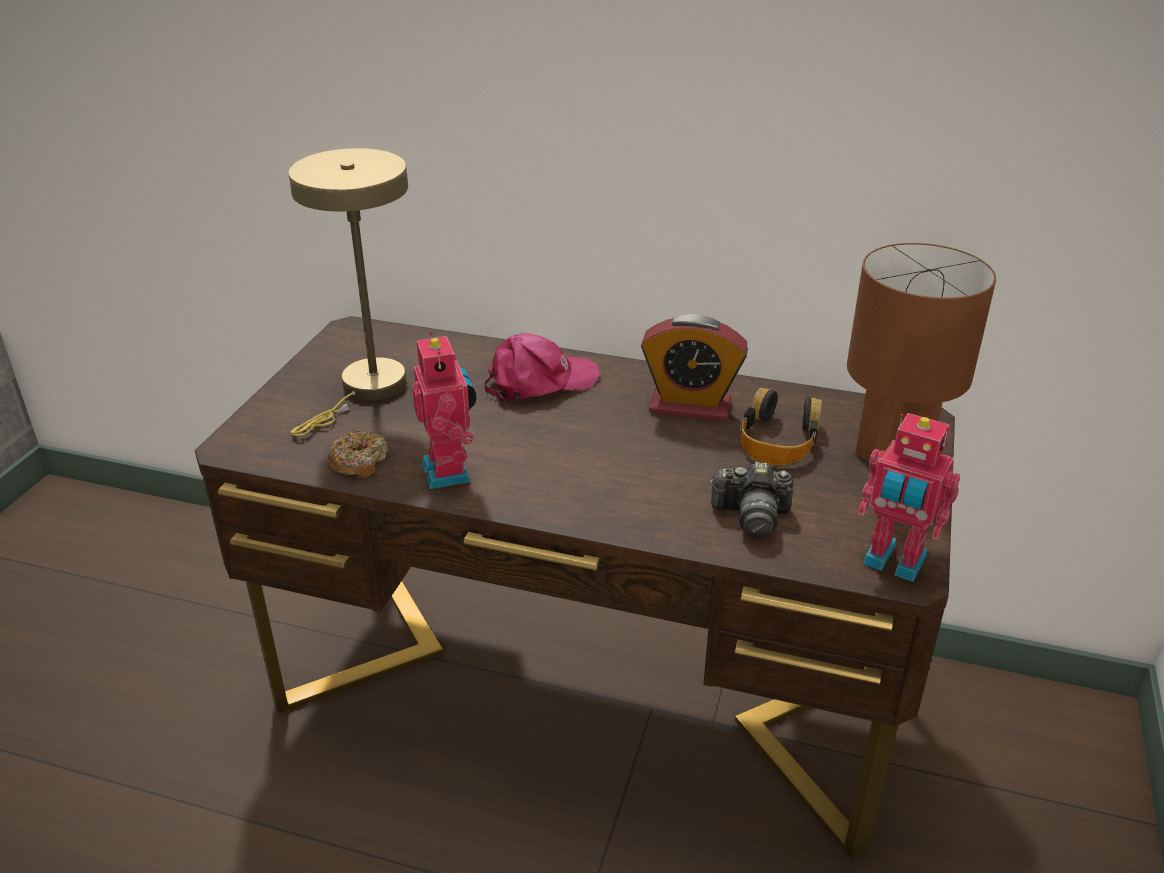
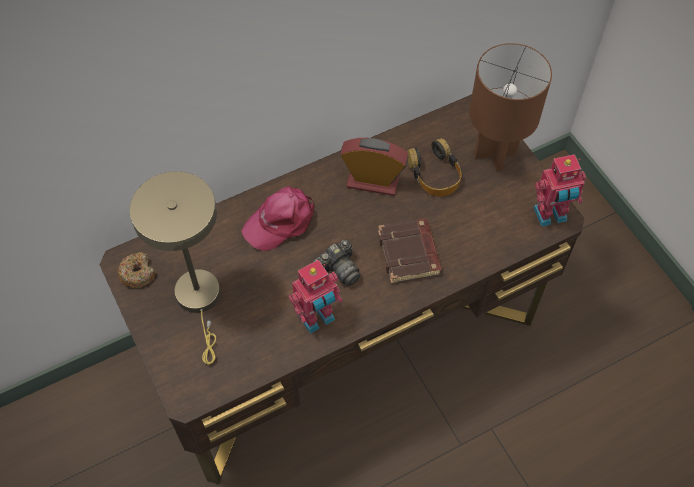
camera: 45 degrees left, 25 degrees up
donut [328,431,389,478] -> donut moved to [118,252,155,288]
toy robot [412,332,477,489] -> toy robot turned 120 degrees clockwise [289,260,342,334]
pink cap [485,333,600,404] -> pink cap turned 150 degrees counterclockwise [241,186,315,251]
alarm clock [641,314,748,421] -> alarm clock turned 135 degrees counterclockwise [340,138,408,196]
camera [710,462,793,538] -> camera moved to [312,240,360,286]
none -> brown book [378,218,442,283]

